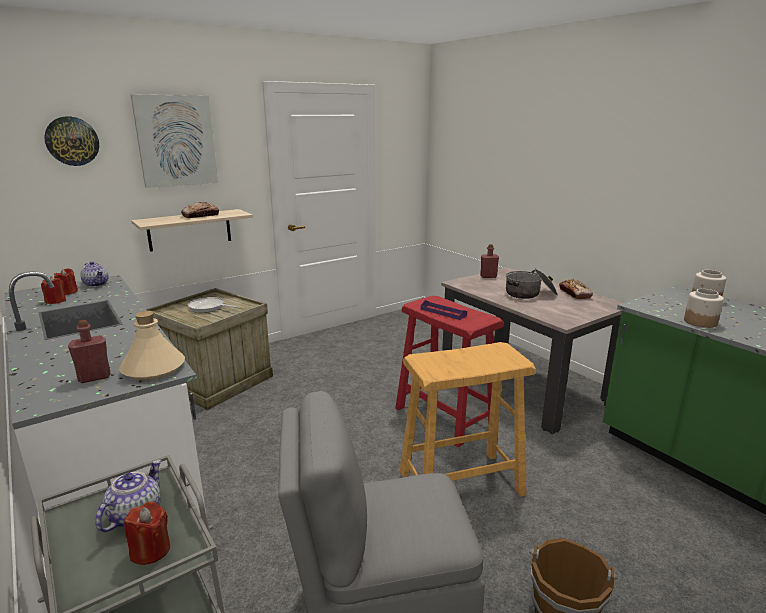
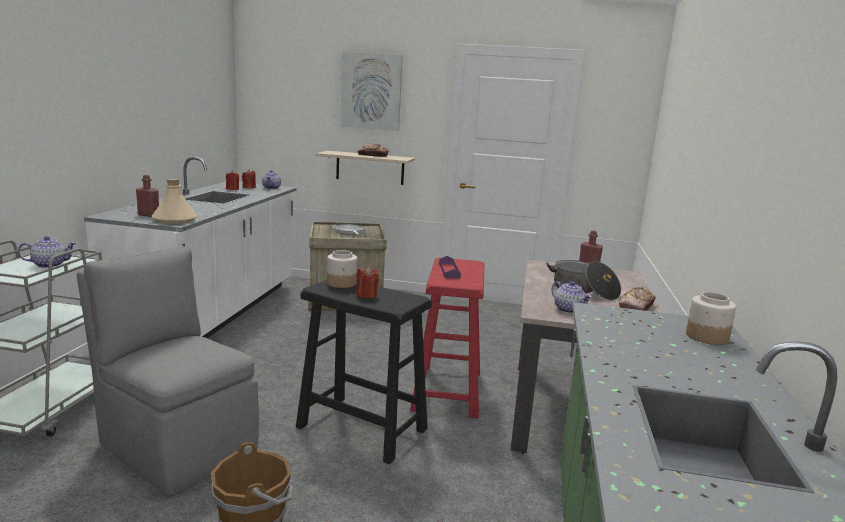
camera: 45 degrees right, 5 degrees down
wall clock [44,117,99,166] -> none
red candle [124,501,170,565] -> red candle moved to [356,266,379,298]
beige stool [400,342,536,497] -> black stool [296,280,432,464]
jar [684,289,724,328] -> jar moved to [327,250,357,288]
none -> teapot [551,281,592,314]

